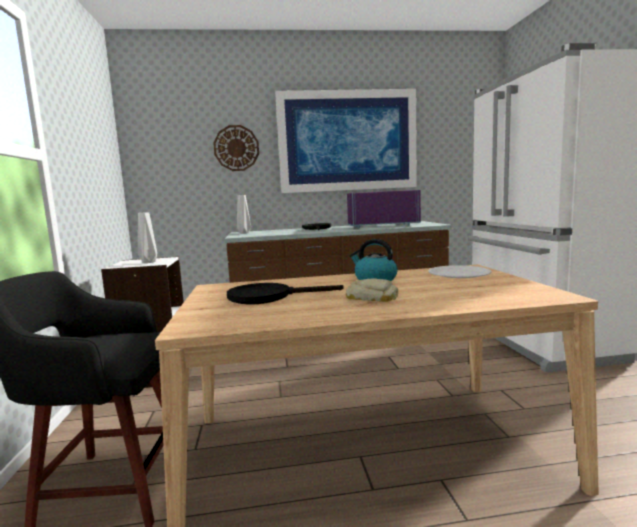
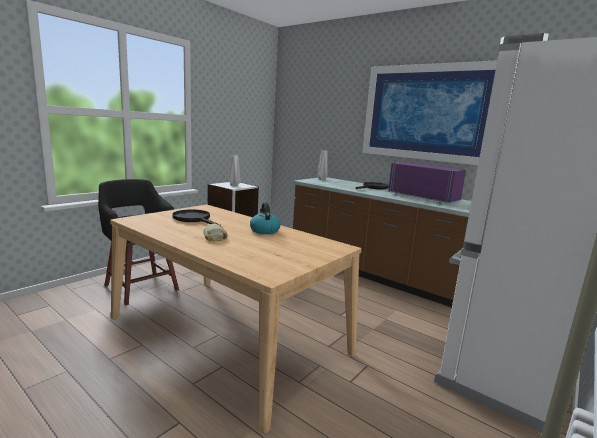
camera: 45 degrees right, 5 degrees up
wall clock [213,125,259,171] -> none
white plate [428,265,492,278] -> none

